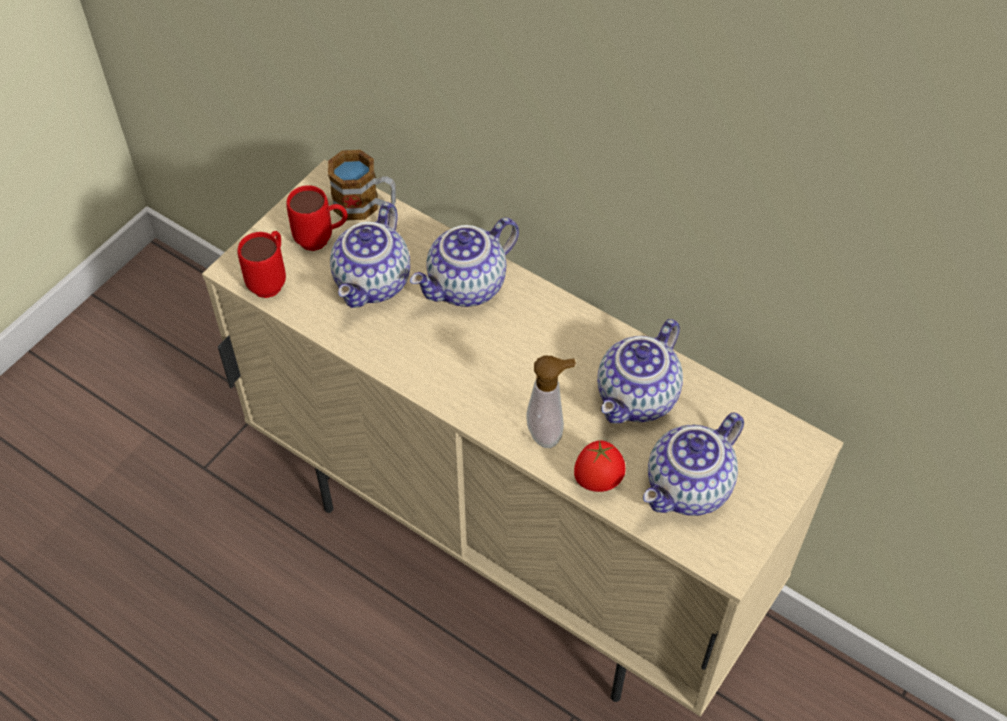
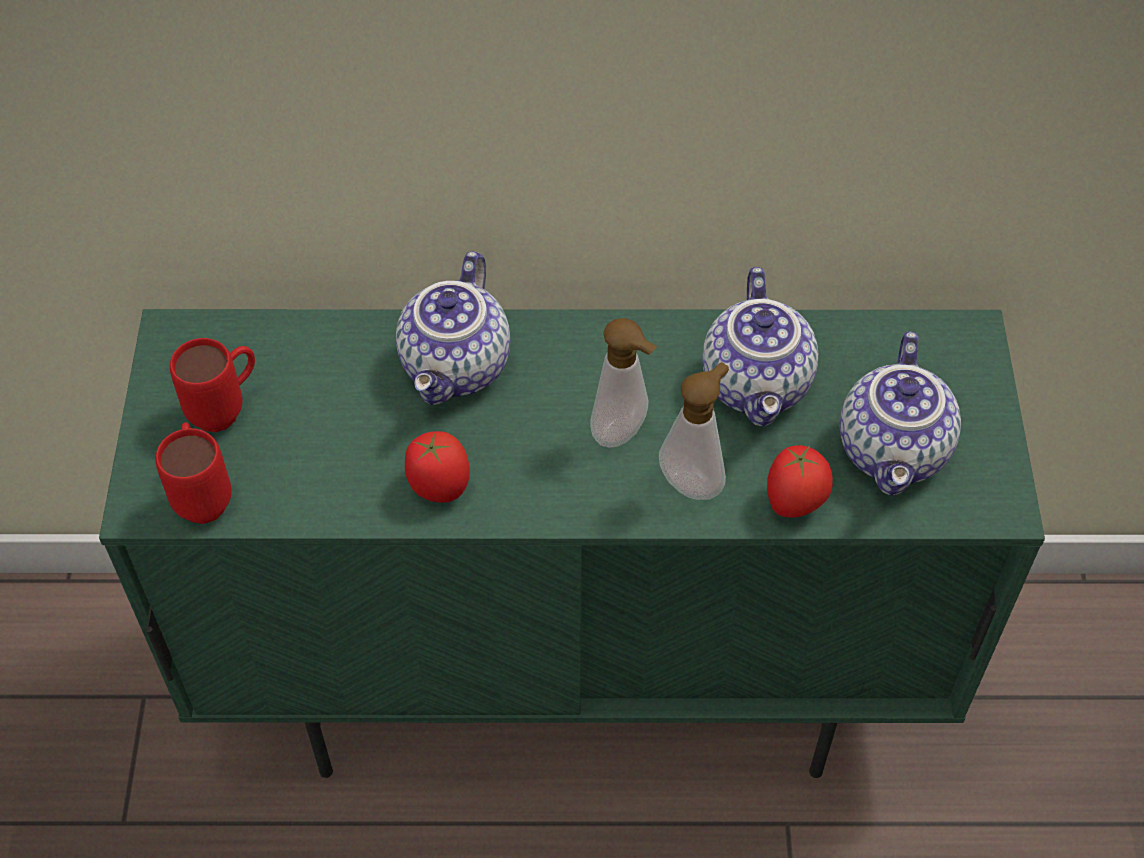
camera: 35 degrees left, 0 degrees up
beige cabinet [202,160,843,717] -> green cabinet [99,309,1045,778]
mug [328,150,396,220] -> none
teapot [330,202,410,308] -> none
none -> tomato [405,431,470,503]
none -> soap dispenser [590,318,657,448]

